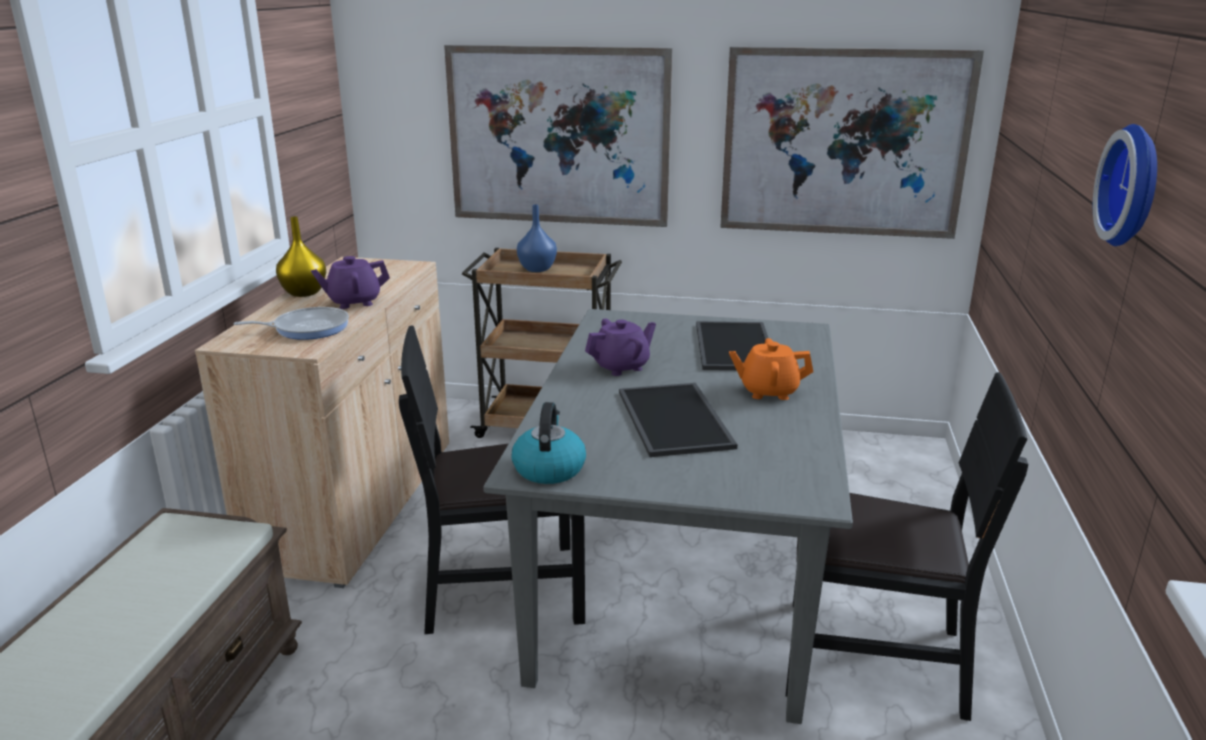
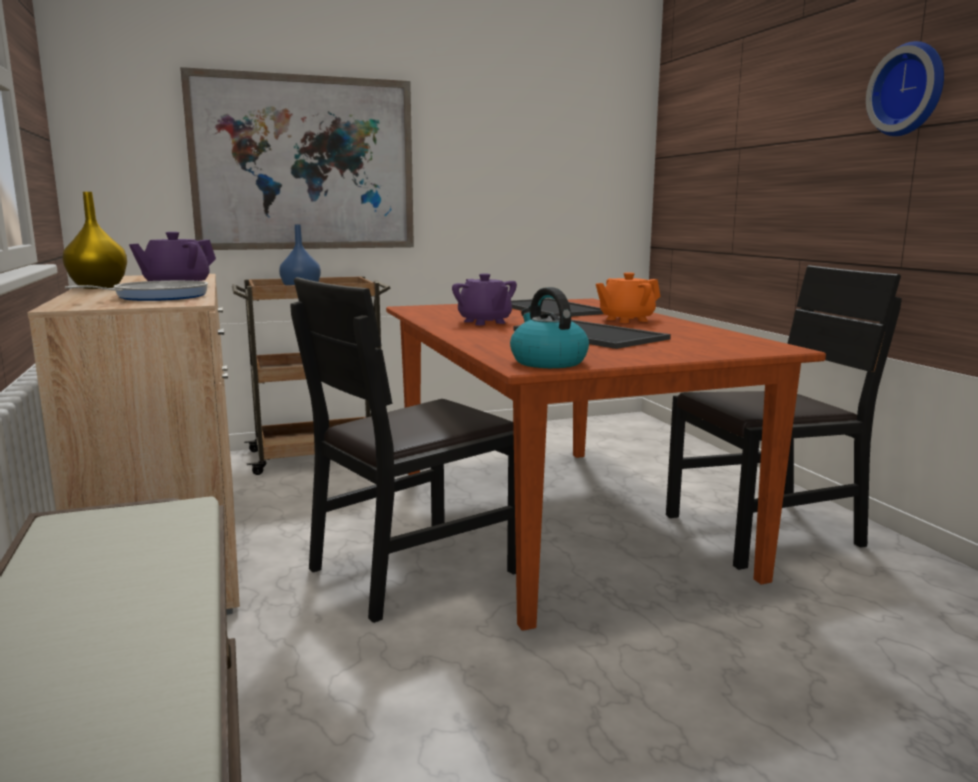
camera: 30 degrees left, 10 degrees down
grey dining table [483,309,853,724] -> brown dining table [386,299,826,631]
purple teapot [585,318,656,376] -> purple teapot turned 120 degrees clockwise [452,273,517,325]
picture [720,47,984,239] -> none

